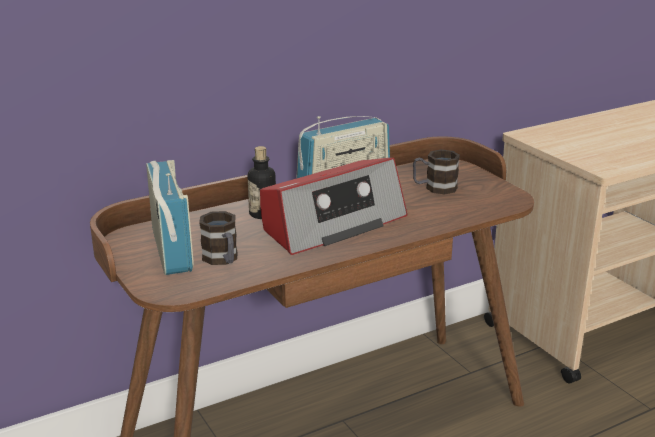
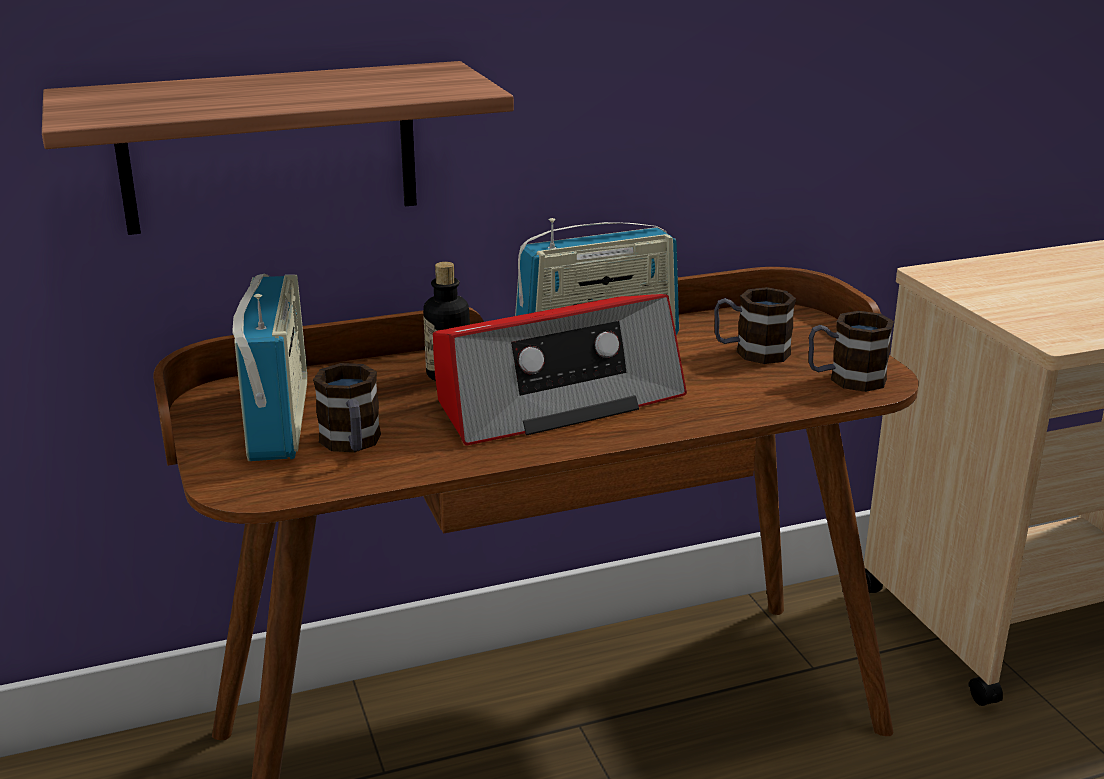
camera: 10 degrees right, 0 degrees up
none -> shelf [42,61,514,235]
none -> mug [809,311,894,392]

